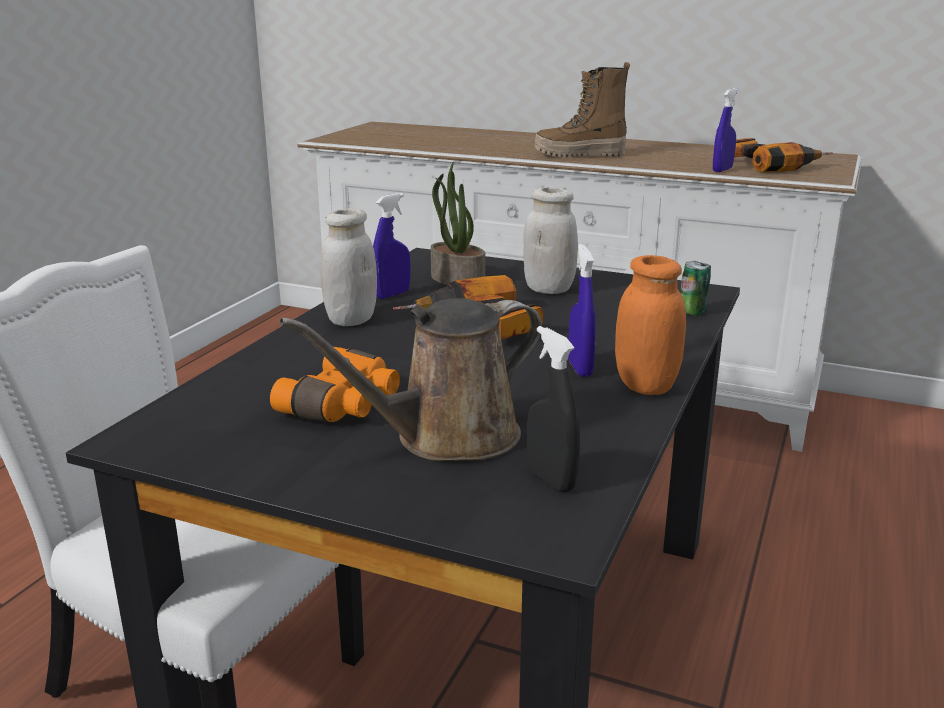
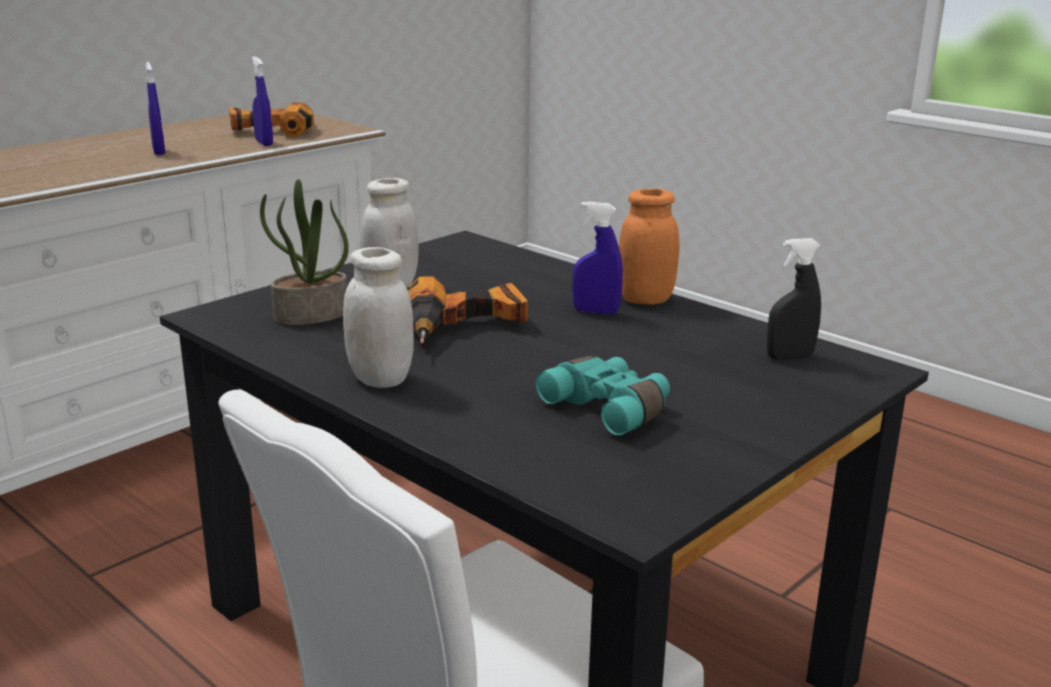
camera: 70 degrees left, 0 degrees up
orange binoculars [270,347,400,422] -> turquoise binoculars [536,356,670,435]
brown watering can [279,298,542,461] -> none
blue spray bottle [373,193,411,299] -> blue spray bottle moved to [146,62,165,155]
boot [534,62,630,157] -> none
can [681,261,711,316] -> none

